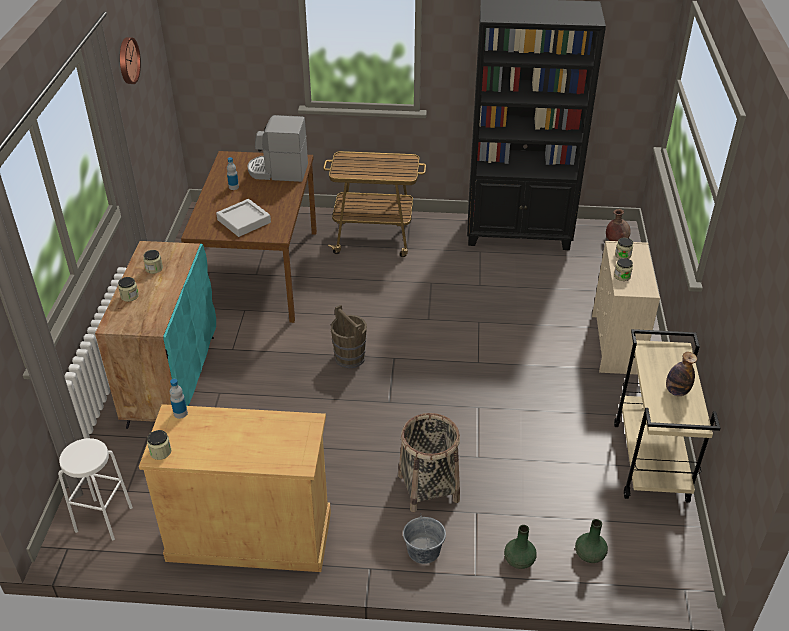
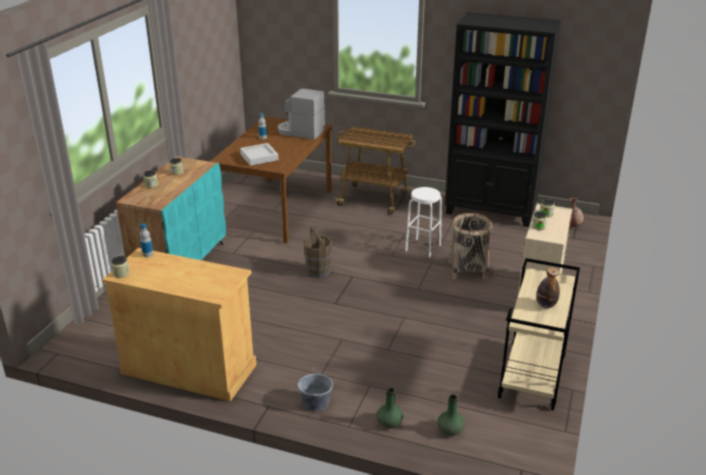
camera: 15 degrees right, 10 degrees down
white stool [58,438,133,541] -> white stool moved to [405,187,442,258]
wall clock [120,37,141,84] -> none
basket [398,413,460,512] -> basket moved to [449,213,492,280]

